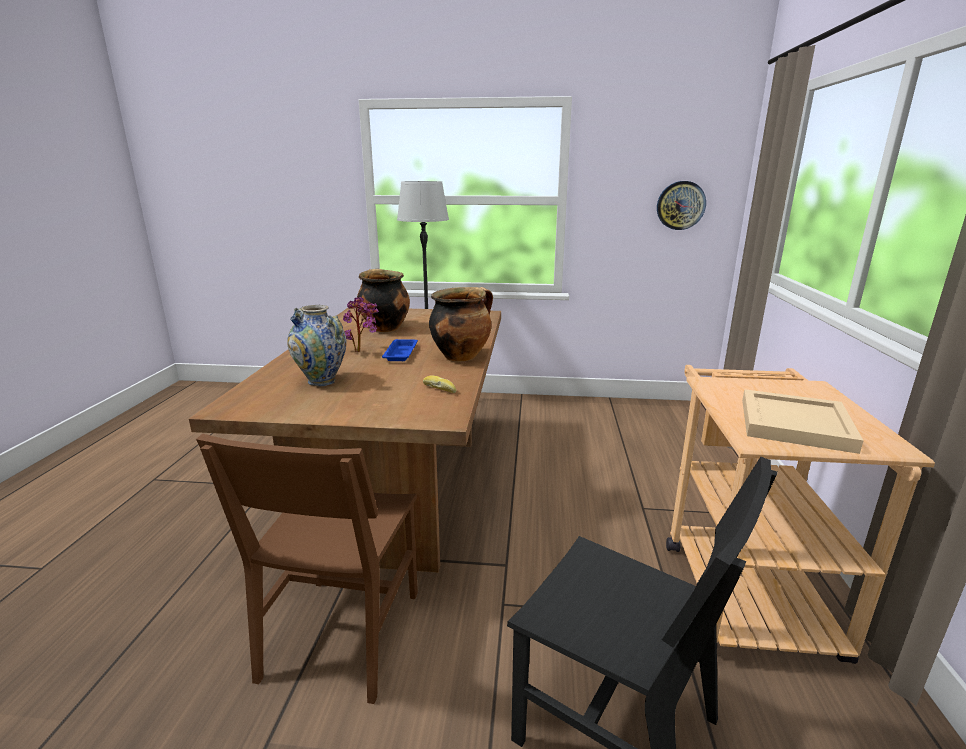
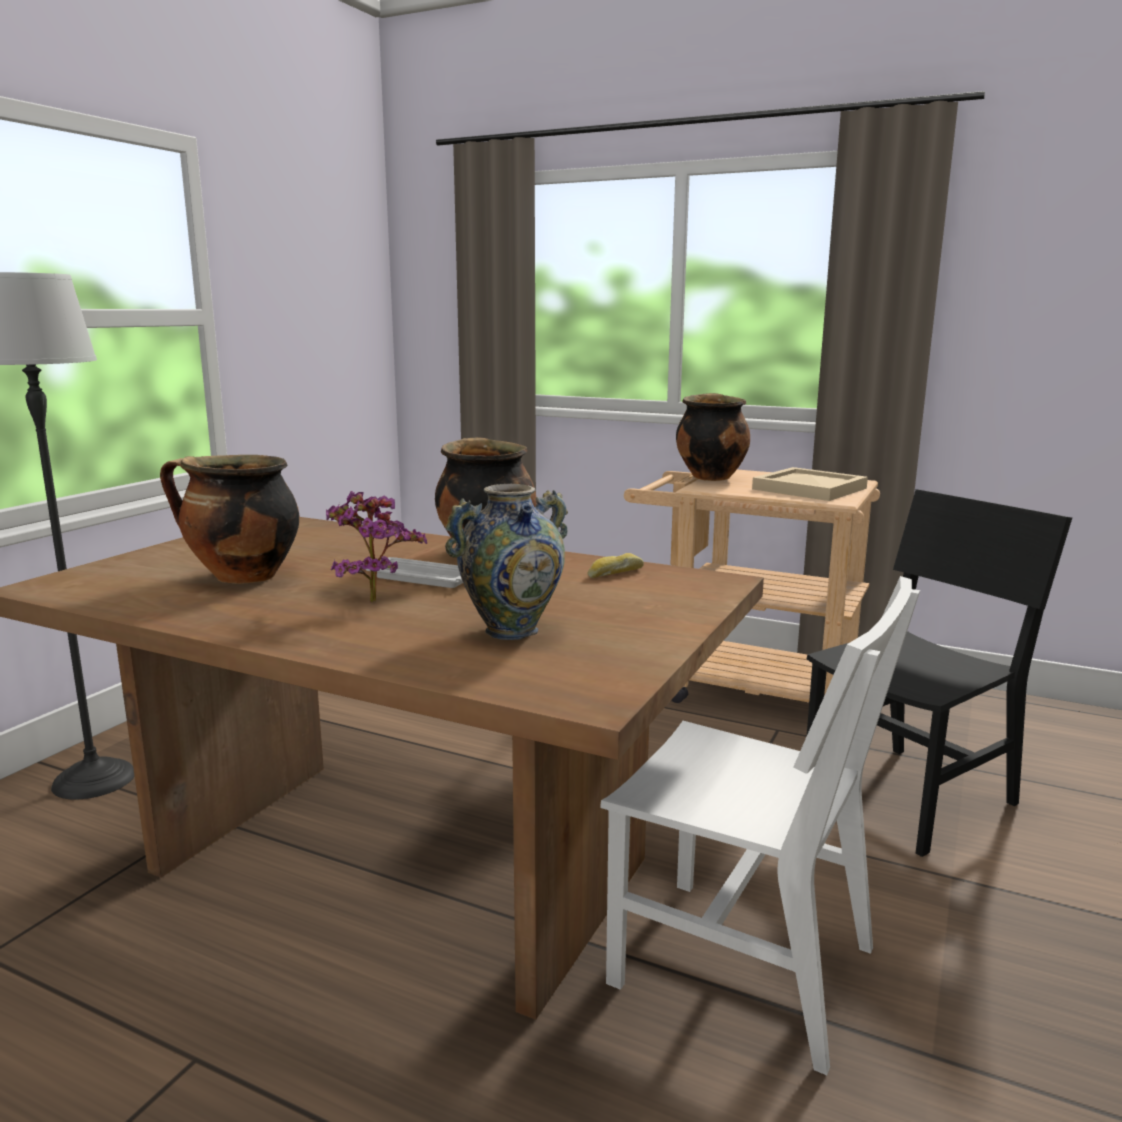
camera: 70 degrees left, 5 degrees down
brown chair [196,434,418,704] -> white chair [600,576,920,1075]
blue tray [382,339,418,361] -> white tray [366,557,463,588]
wall clock [657,181,706,230] -> none
none -> cooking pot [676,393,750,481]

